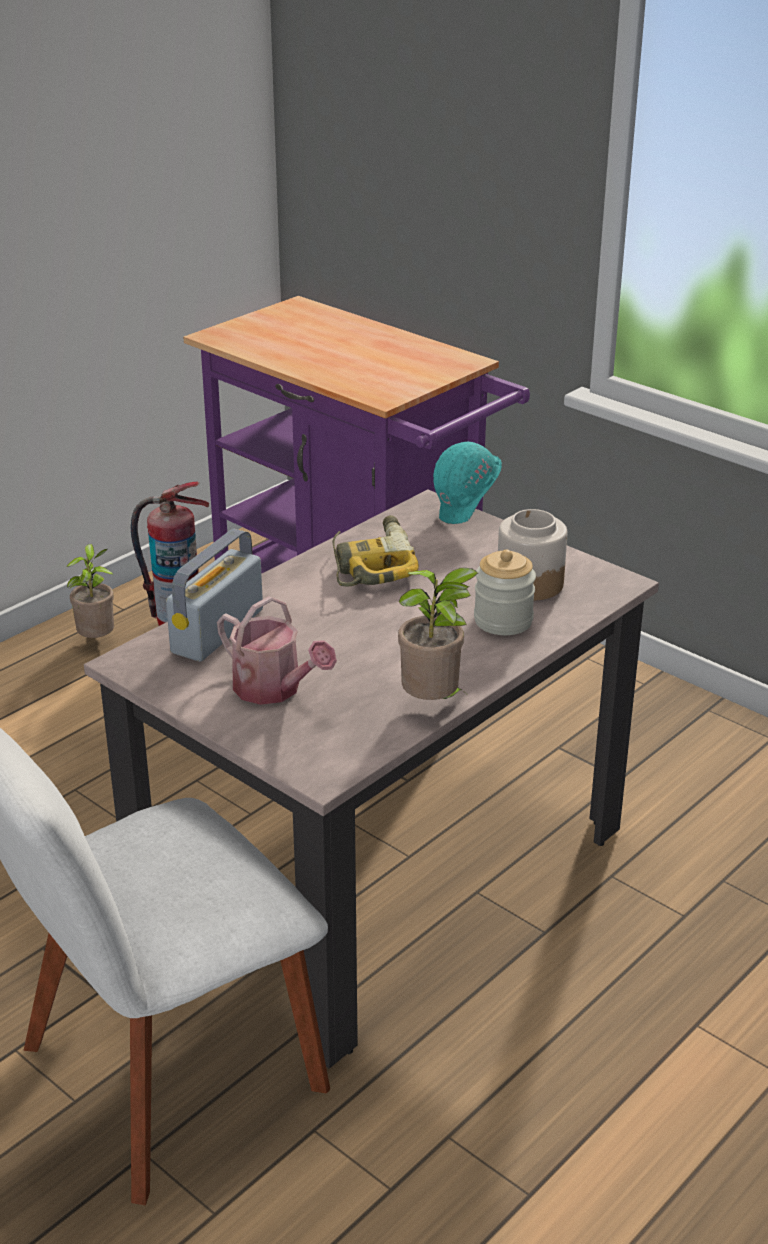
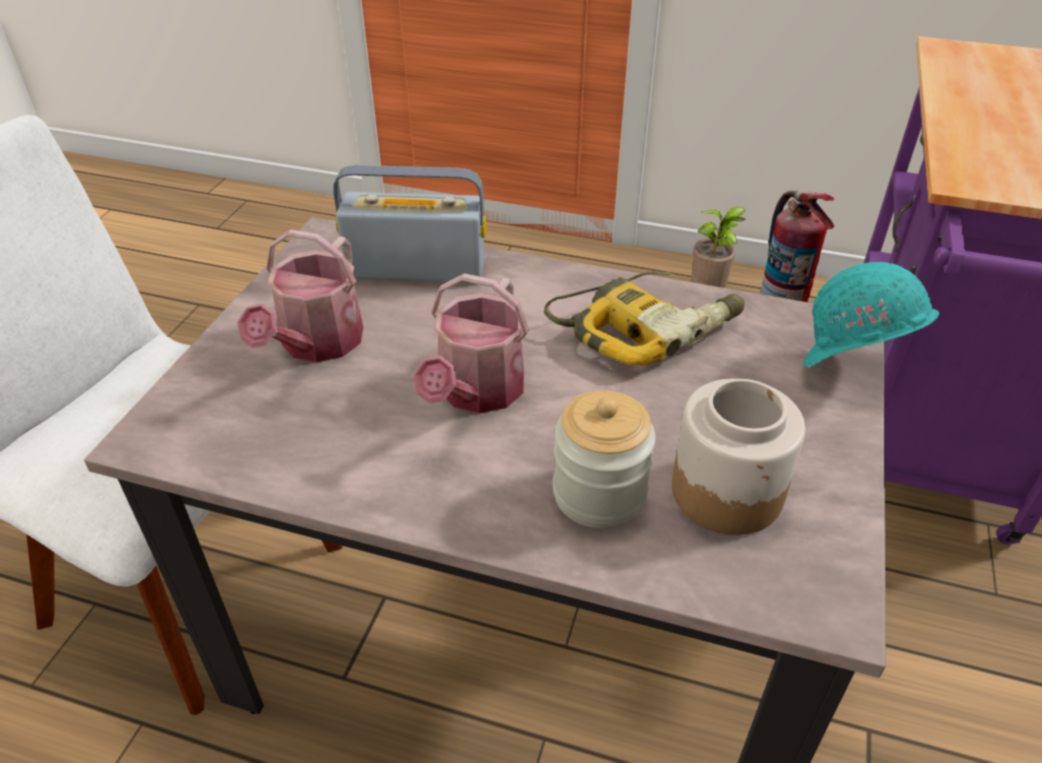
camera: 65 degrees right, 10 degrees up
potted plant [398,568,479,700] -> none
none -> watering can [413,273,529,413]

